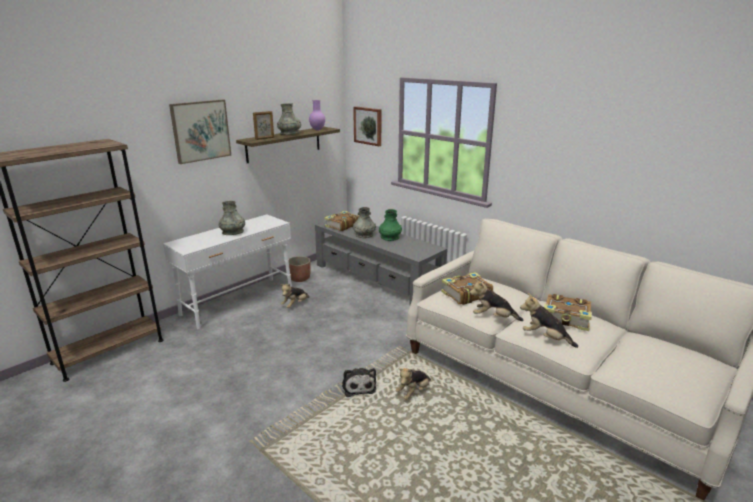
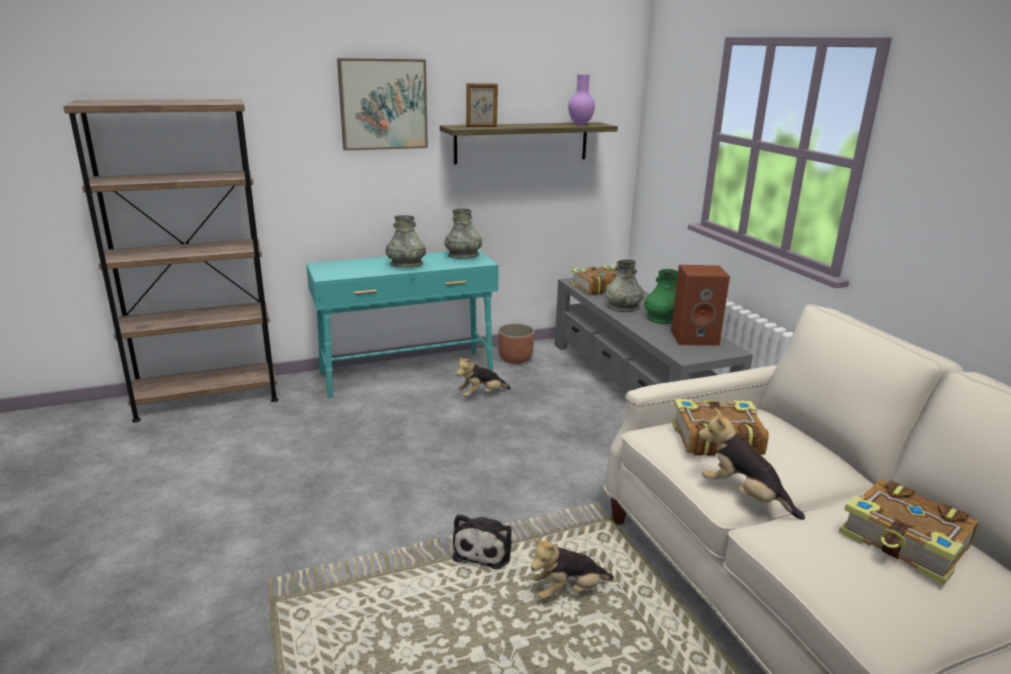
camera: 25 degrees right, 0 degrees up
white console table [163,214,292,330] -> turquoise console table [306,249,499,397]
grey vase [277,103,301,135] -> grey vase moved to [444,209,482,258]
picture [353,106,382,146] -> none
plush toy [520,293,578,348] -> none
none -> brown speaker [671,265,730,346]

